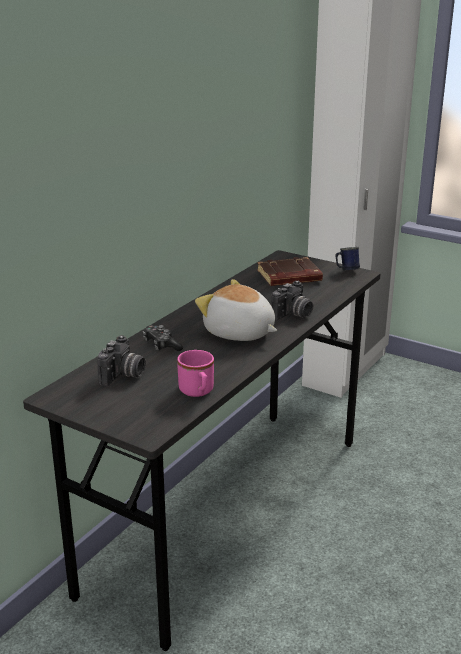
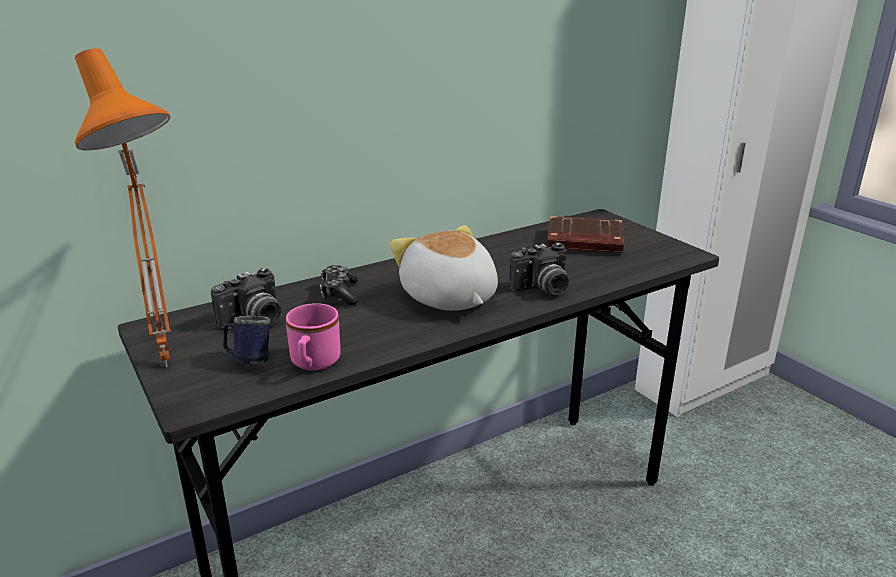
camera: 25 degrees right, 0 degrees up
blue mug [335,247,360,270] -> blue mug moved to [223,316,270,364]
none -> orange table lamp [75,48,170,368]

